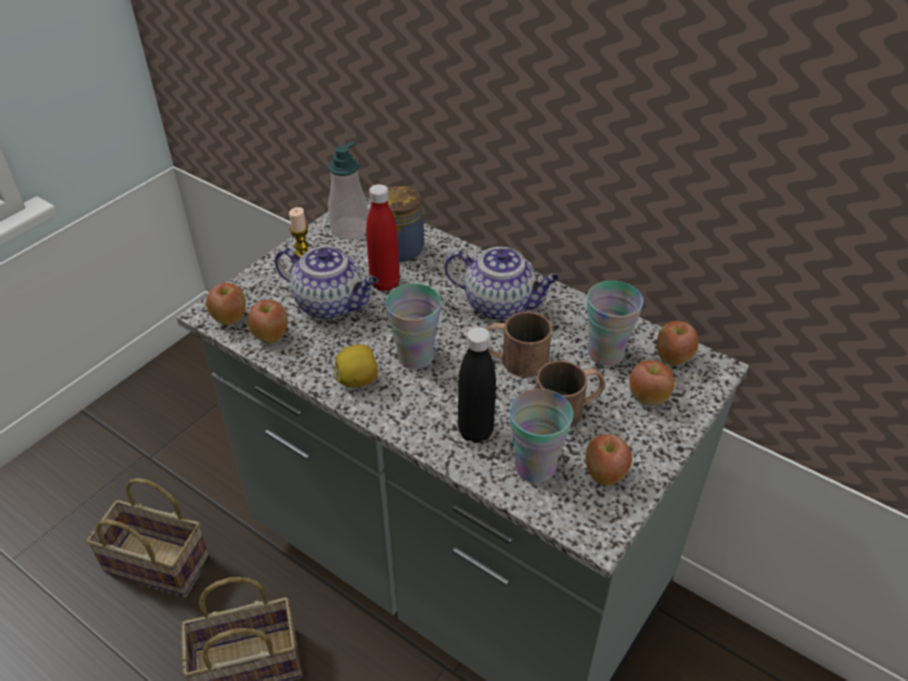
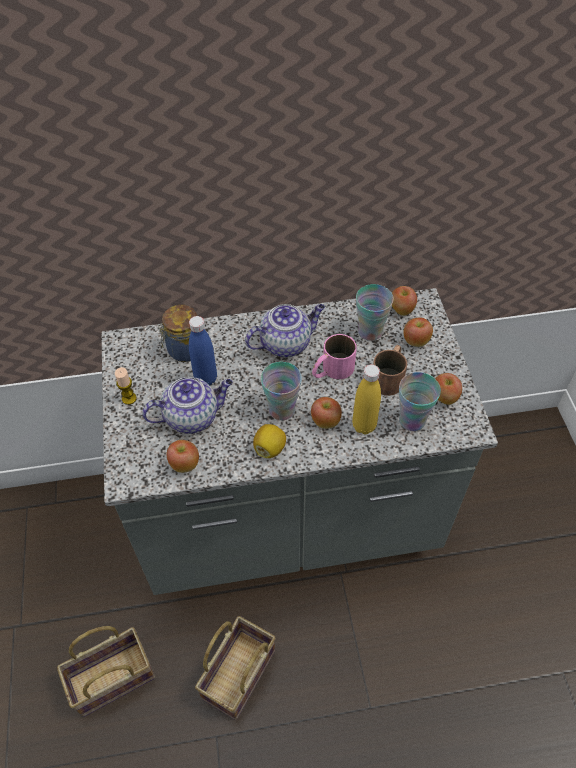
camera: 45 degrees left, 10 degrees up
apple [206,283,246,325] -> apple moved to [311,397,342,429]
soap dispenser [328,141,369,240] -> none
red bottle [366,184,400,291] -> blue bottle [189,316,217,385]
black bottle [458,327,496,443] -> yellow bottle [352,364,381,434]
brown mug [486,312,552,377] -> pink mug [312,334,357,379]

